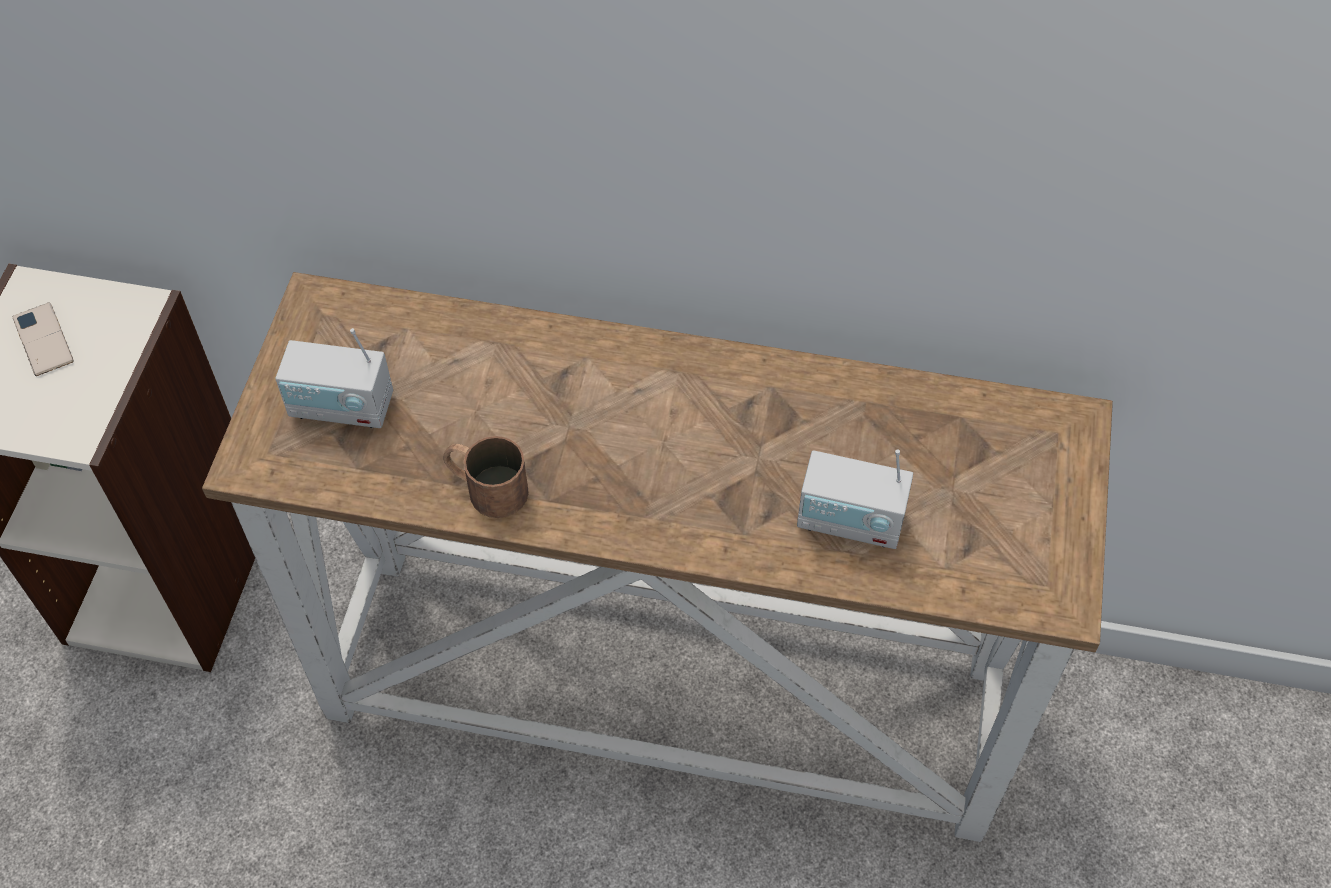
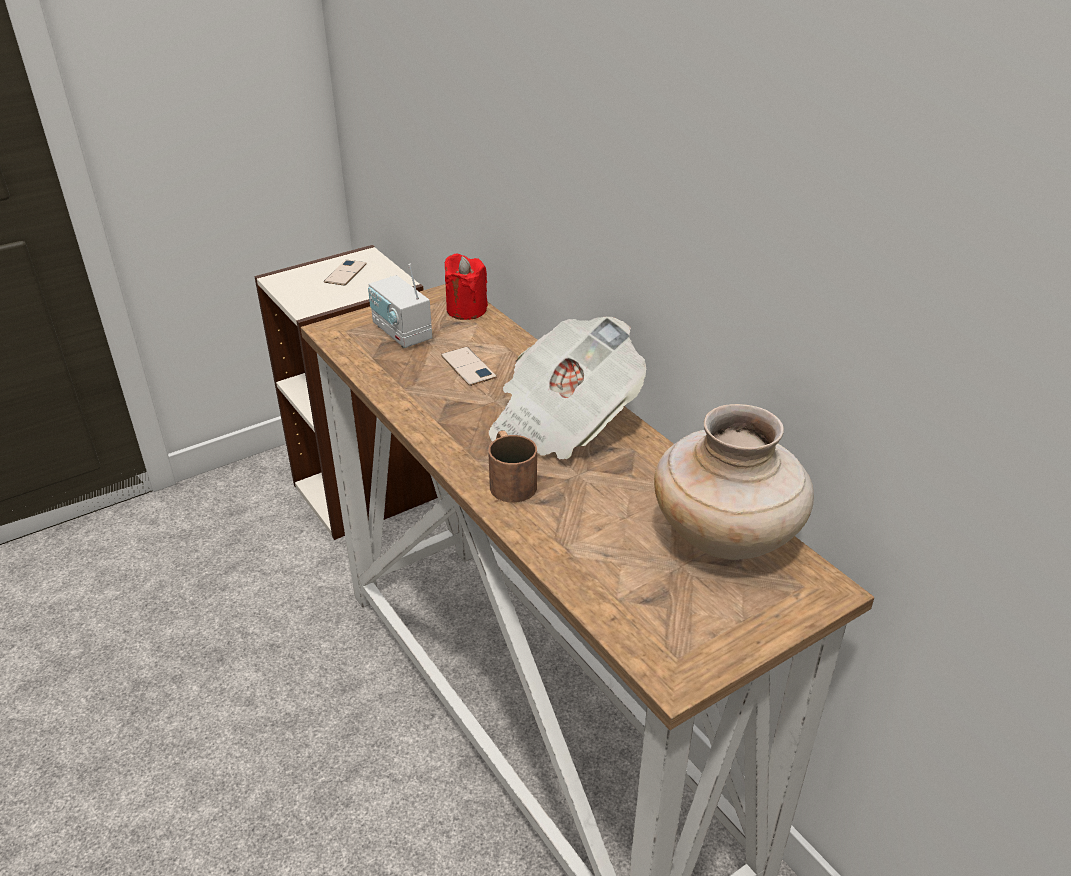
camera: 45 degrees right, 20 degrees down
brown mug [443,436,529,518] -> brown mug moved to [488,430,537,503]
radio [797,450,913,549] -> none
none -> phone [441,347,496,386]
none -> red candle [445,253,488,320]
none -> newspaper [488,317,646,459]
none -> beige vase [654,404,814,560]

